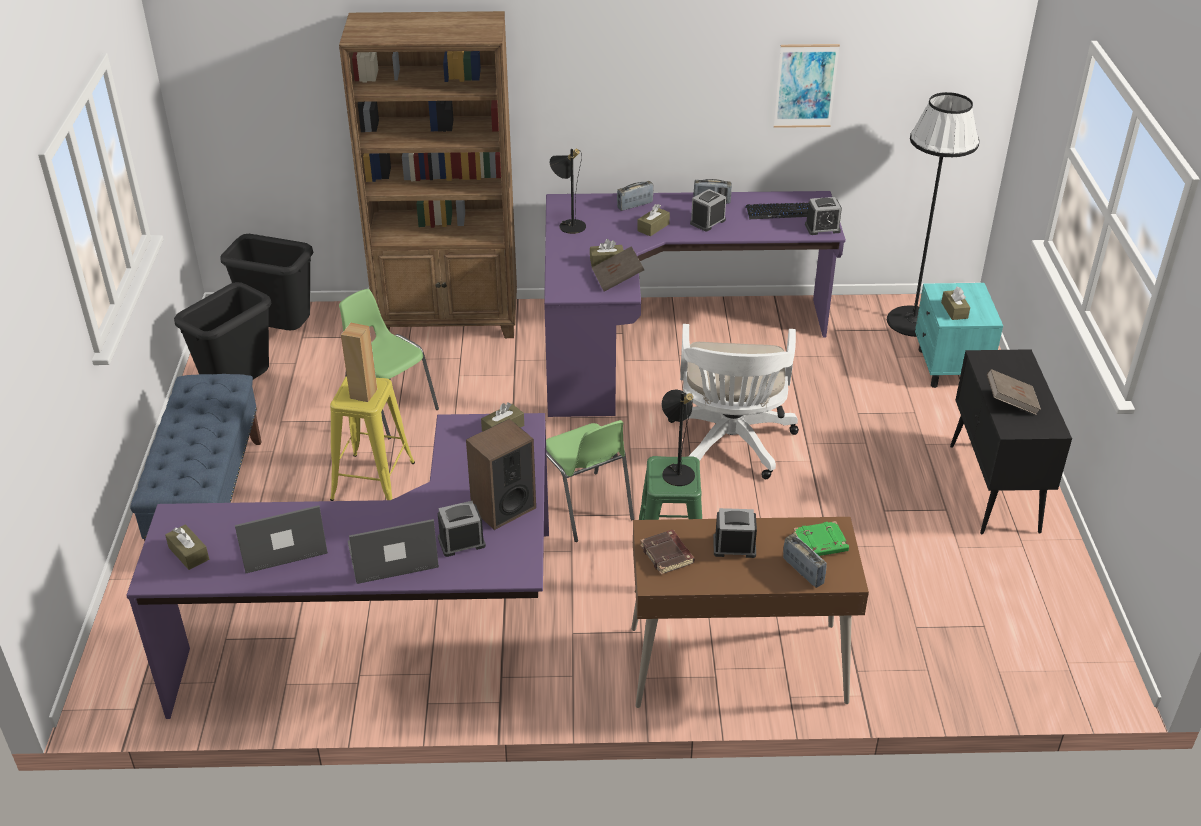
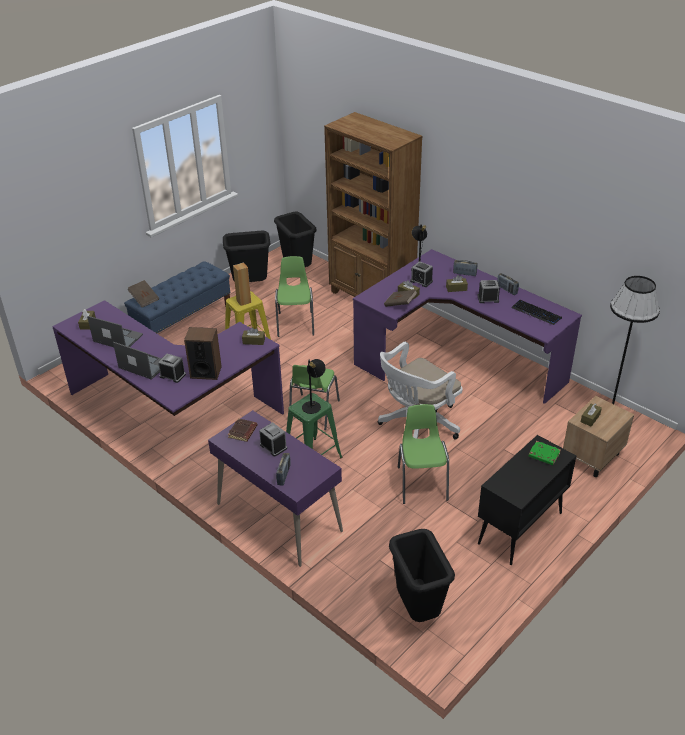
camera: 45 degrees right, 0 degrees up
brown desk [631,517,869,708] -> purple desk [208,410,343,567]
picture [774,44,840,128] -> none
green book [793,521,849,556] -> green book moved to [528,441,561,465]
alarm clock [805,197,842,235] -> alarm clock moved to [410,261,433,287]
turquoise nightstand [915,283,1003,388] -> beige nightstand [563,396,634,477]
brown book [987,369,1041,415] -> brown book moved to [128,280,159,307]
none -> black trash can [389,529,455,622]
none -> green chair [398,404,449,504]

